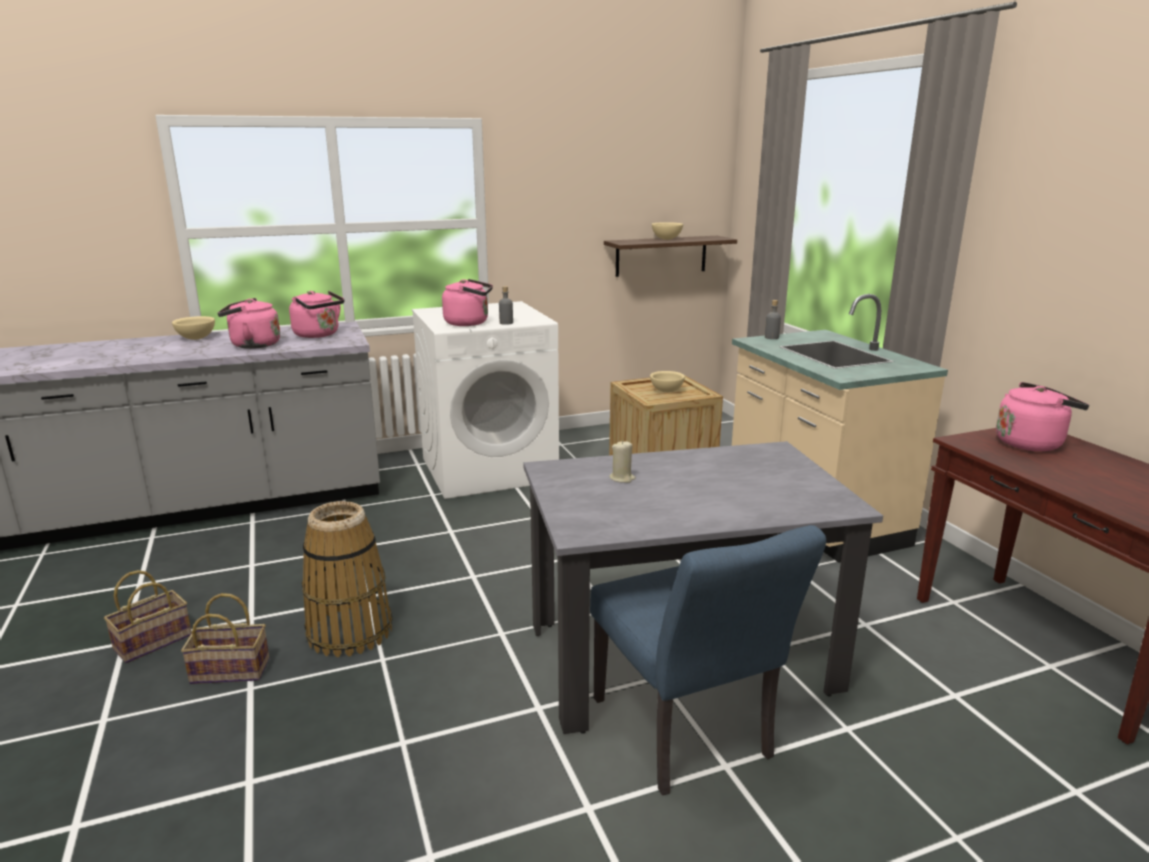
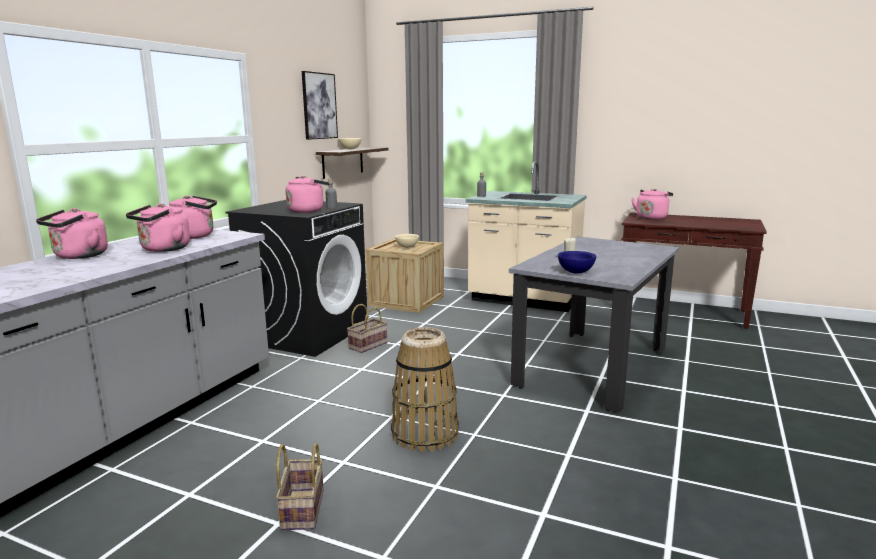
camera: 45 degrees left, 5 degrees down
beige bowl [172,316,215,340] -> pink kettle [36,208,108,259]
basket [181,593,270,684] -> basket moved to [347,304,387,353]
white washing machine [412,301,559,499] -> black washing machine [225,200,367,357]
blue chair [590,525,826,795] -> none
none -> picture [302,71,338,140]
none -> blue bowl [558,251,596,274]

